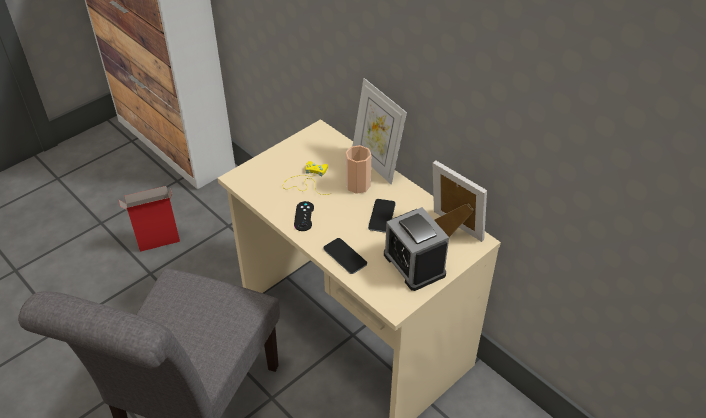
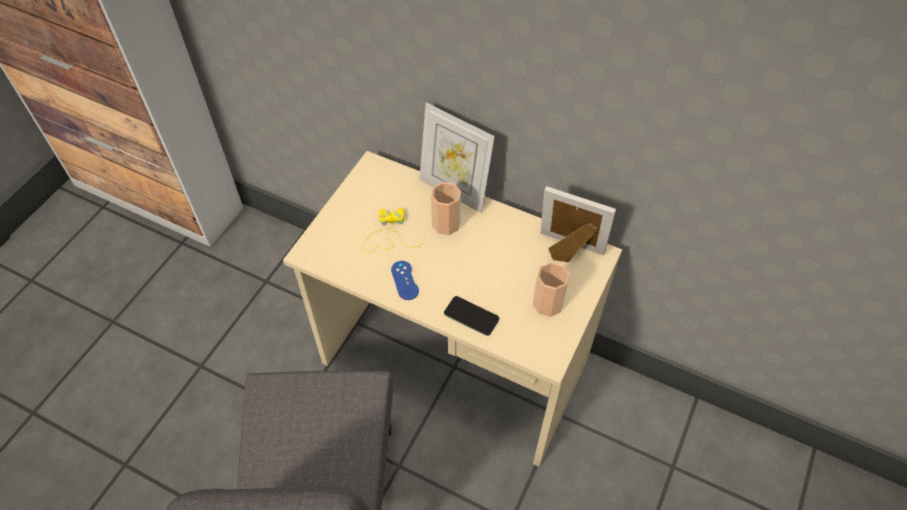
camera: 20 degrees left, 10 degrees up
cardboard box [119,186,180,252] -> none
black game controller [294,201,314,231] -> blue game controller [391,261,419,300]
phone [368,199,396,233] -> none
alarm clock [384,207,449,291] -> cup [533,262,570,317]

